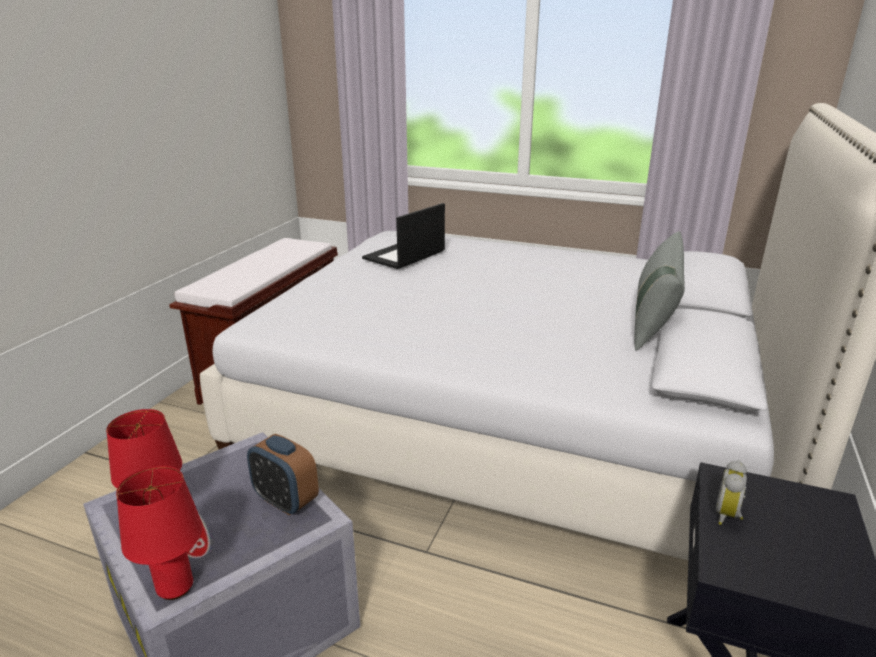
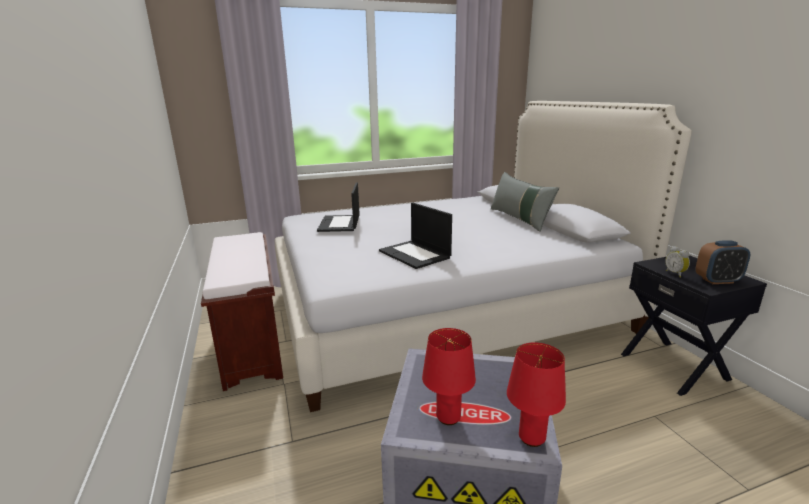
camera: 40 degrees left, 5 degrees down
alarm clock [247,434,319,515] -> alarm clock moved to [696,240,750,284]
none -> laptop [379,202,452,269]

